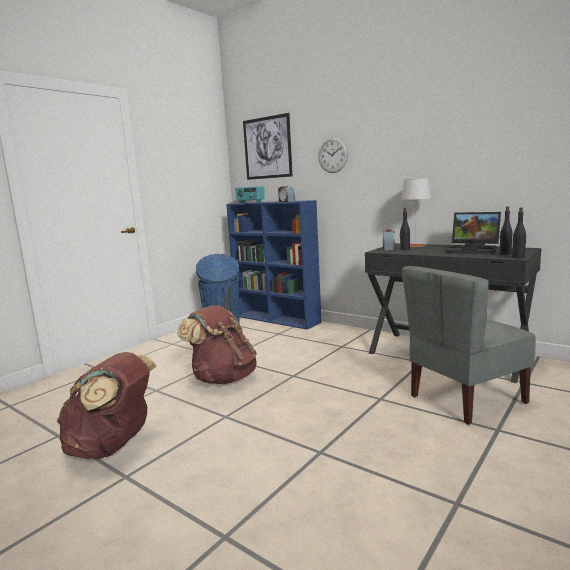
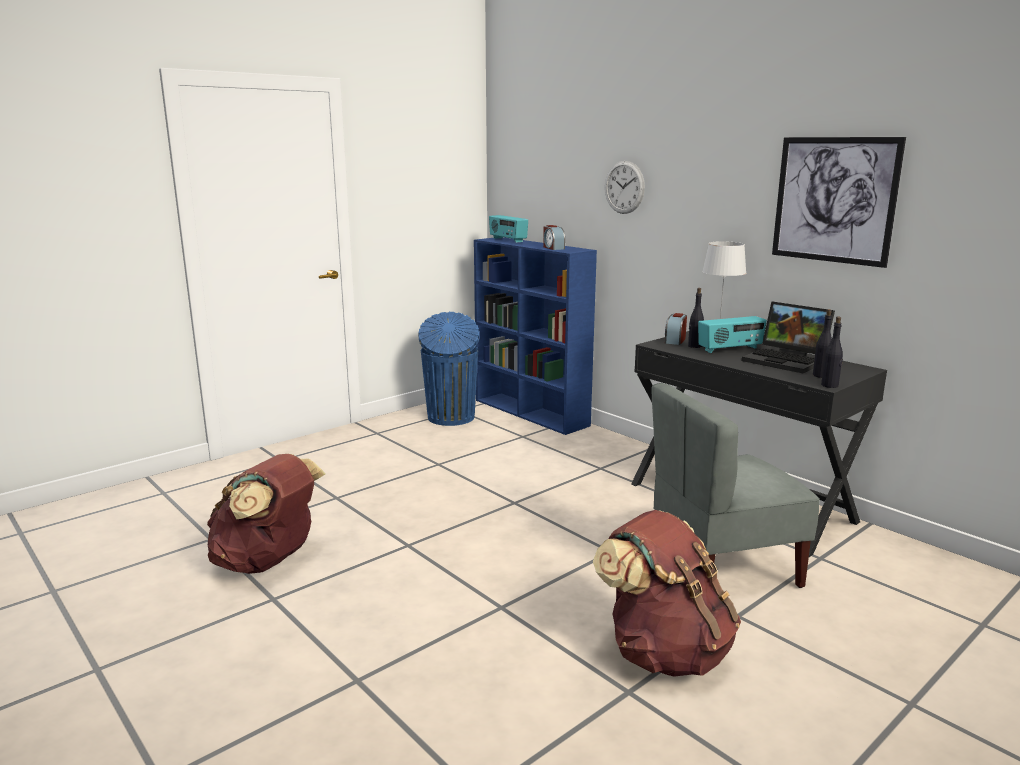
camera: 10 degrees right, 5 degrees up
brown backpack [177,305,257,384] -> brown backpack moved to [593,510,741,677]
picture [243,113,293,180] -> picture moved to [772,137,906,268]
none -> radio [698,316,767,353]

